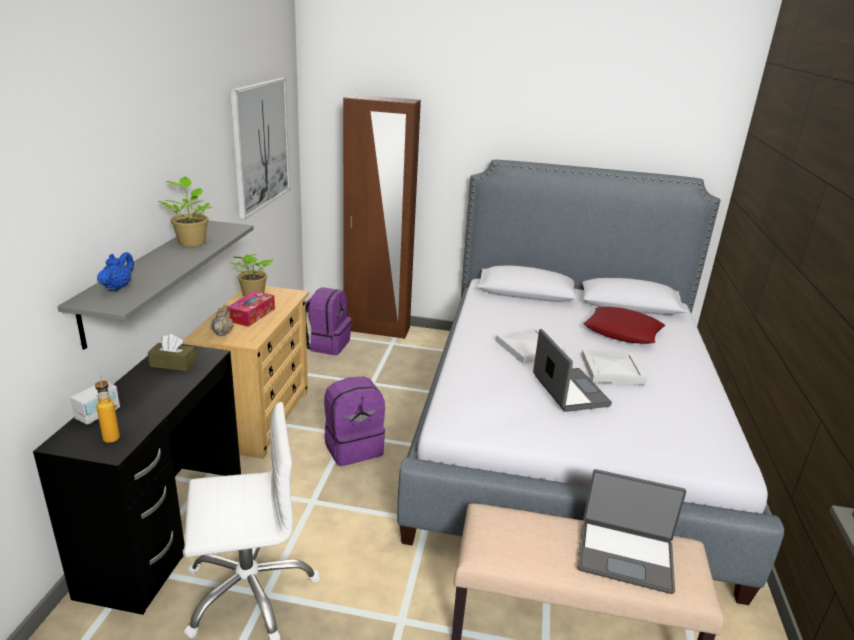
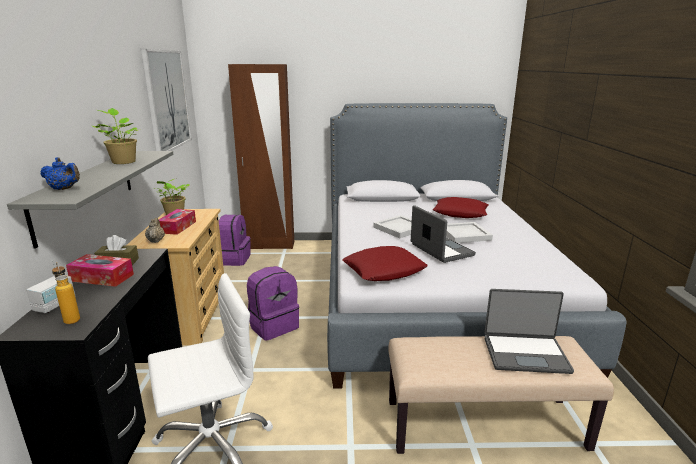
camera: 10 degrees left, 5 degrees down
blue teapot [97,252,134,291] -> blue teapot turned 105 degrees clockwise [40,157,80,190]
none -> tissue box [66,254,134,287]
none -> red pillow [342,246,428,281]

